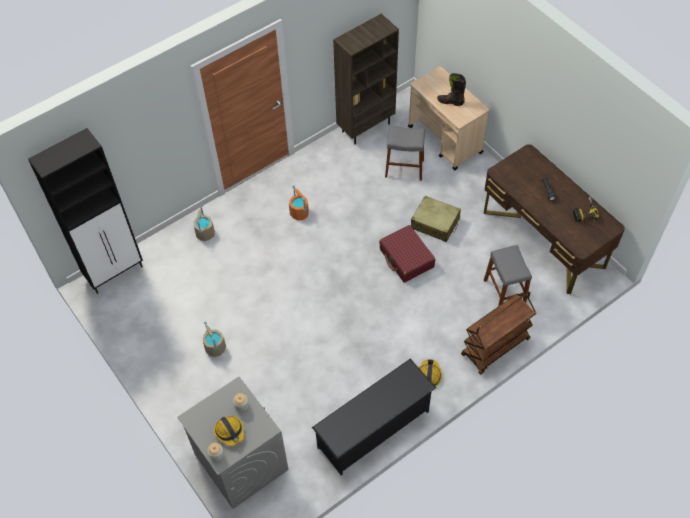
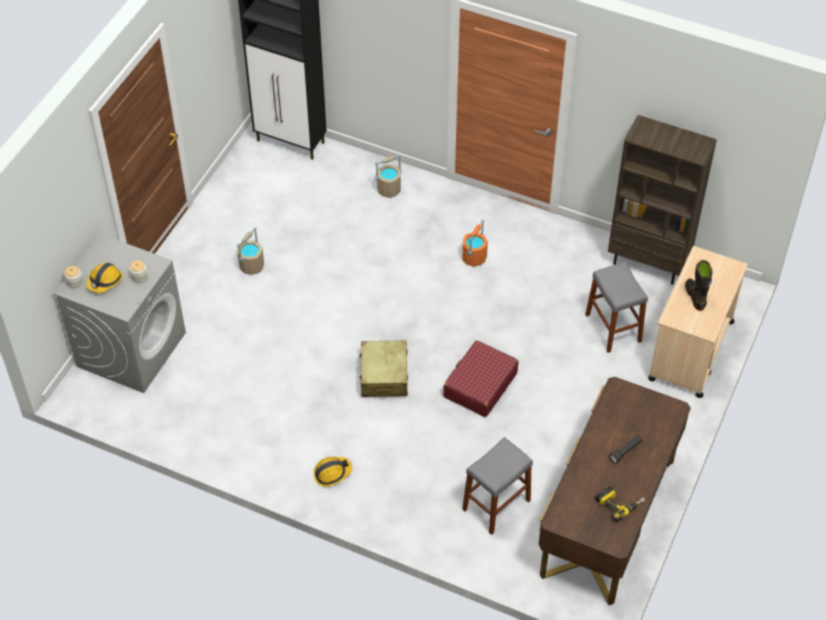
camera: 60 degrees right, 5 degrees down
black shoe rack [312,359,436,476] -> none
beige suitcase [411,196,461,242] -> beige suitcase moved to [359,340,408,397]
brown cart [461,292,536,375] -> none

